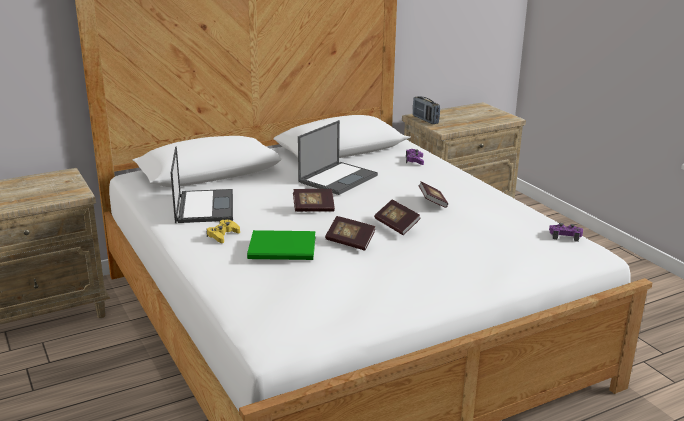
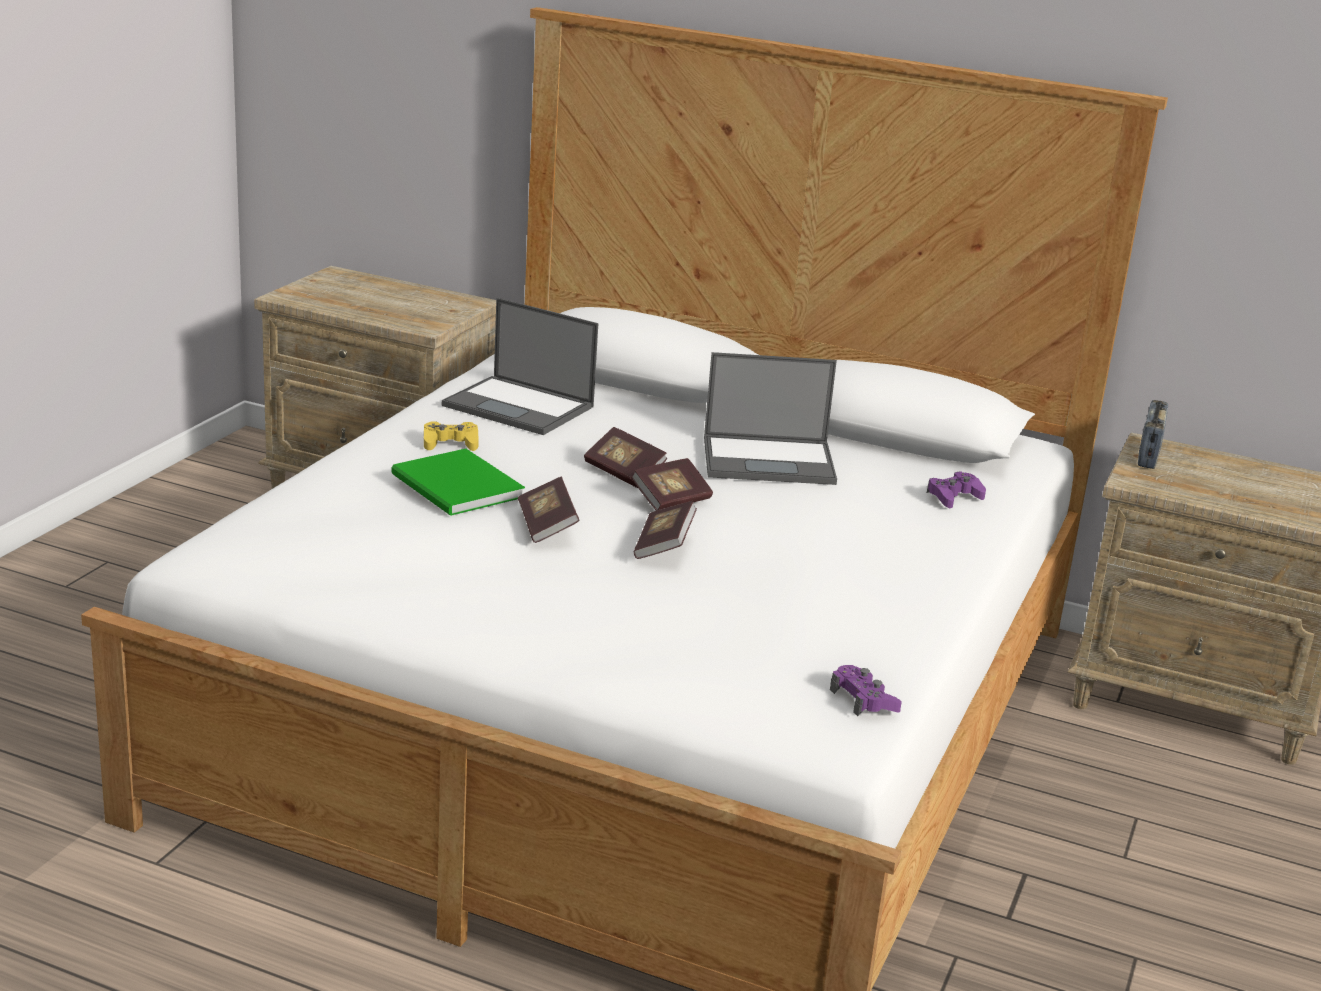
camera: 50 degrees right, 0 degrees up
laptop [171,147,233,223] -> laptop turned 75 degrees clockwise [442,298,598,435]
book [418,181,448,208] -> book moved to [631,458,713,511]

